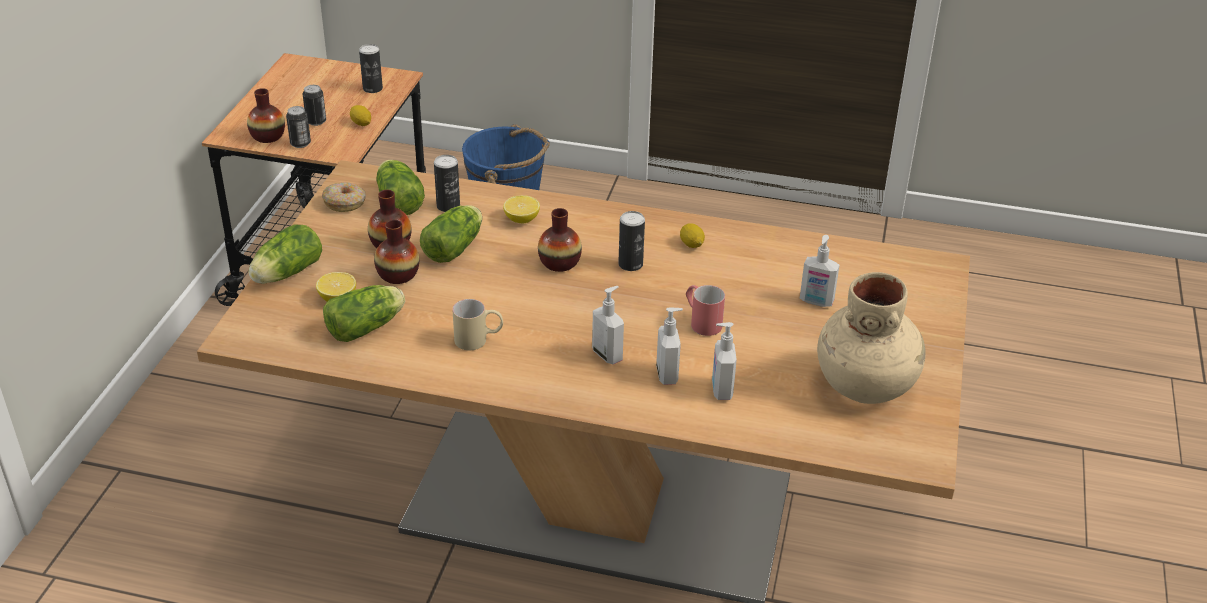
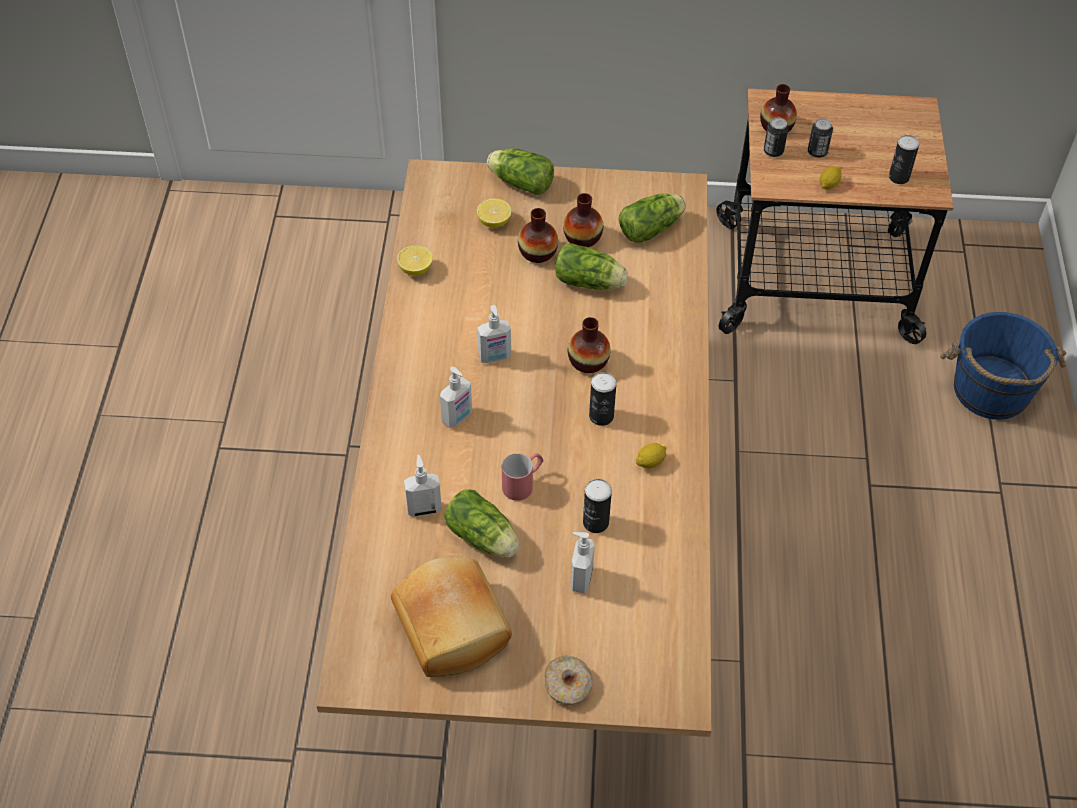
camera: 80 degrees right, 15 degrees up
donut [322,182,366,212] -> donut moved to [544,656,593,705]
lettuce [323,285,405,342] -> lettuce moved to [444,489,519,558]
can [434,155,460,212] -> can moved to [583,479,612,533]
beige mug [452,299,503,350] -> none
lemon [503,195,540,223] -> lemon moved to [397,245,433,276]
soap dispenser [656,308,683,385] -> soap dispenser moved to [478,305,511,363]
beige vase [817,272,926,404] -> bread [391,558,512,677]

